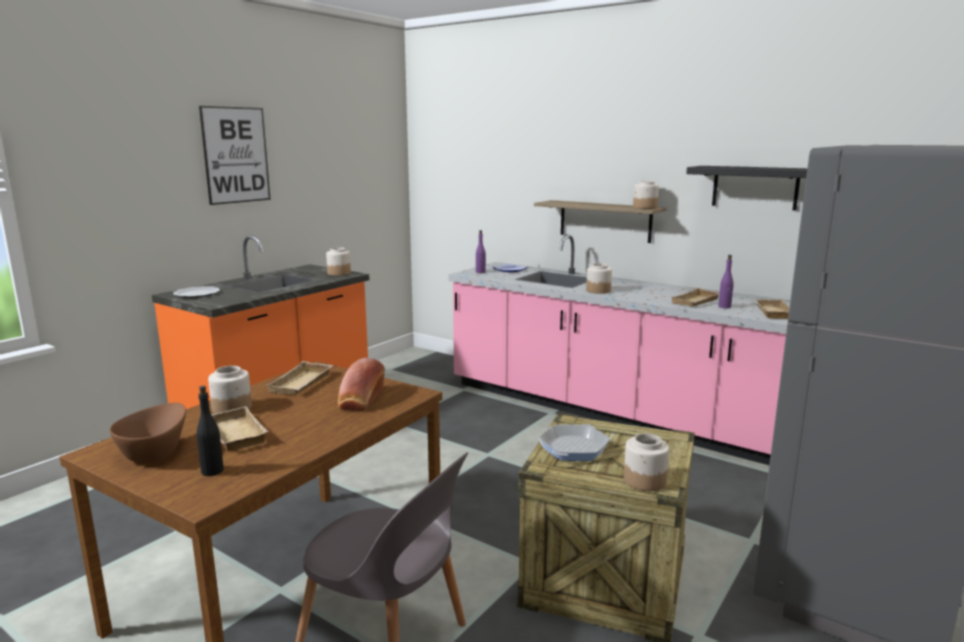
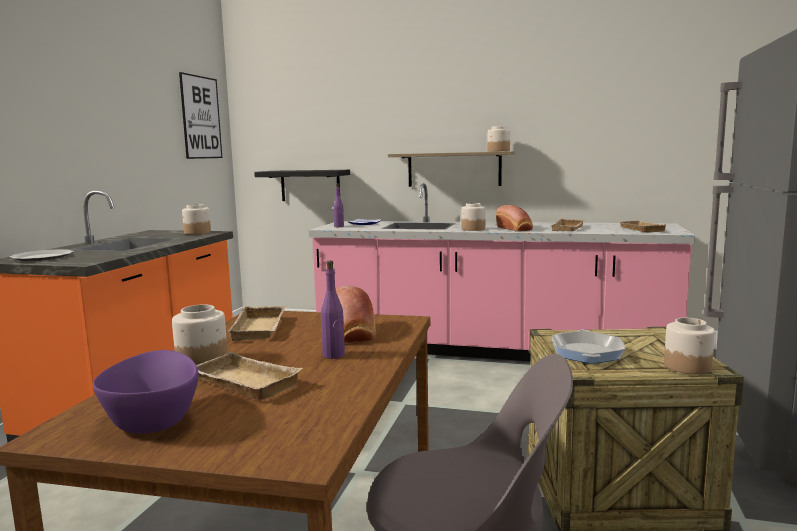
camera: 20 degrees left, 5 degrees down
brown bowl [110,403,186,463] -> purple bowl [93,350,199,434]
black bottle [196,385,224,476] -> none
picture [199,106,271,205] -> picture moved to [179,72,222,159]
black shelf [686,166,807,211] -> black shelf moved to [254,170,350,201]
purple bottle [718,255,734,308] -> purple bottle moved to [321,260,345,359]
none -> bread [496,205,533,232]

